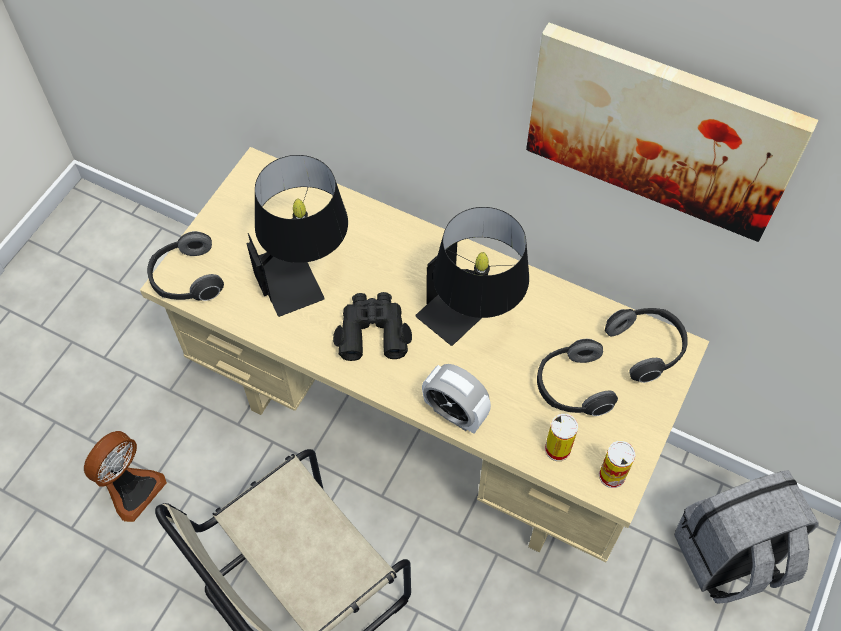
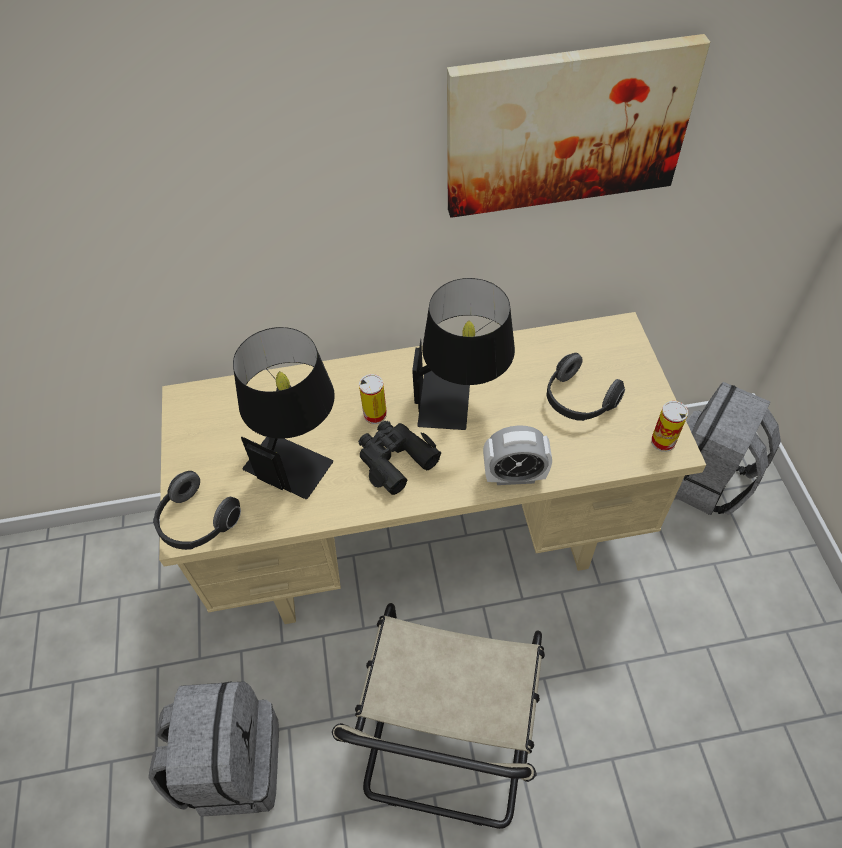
camera: 35 degrees left, 5 degrees down
fan [84,431,167,522] -> grey backpack [148,681,279,816]
can [545,414,578,461] -> can moved to [359,374,387,424]
headphones [605,308,688,383] -> none

